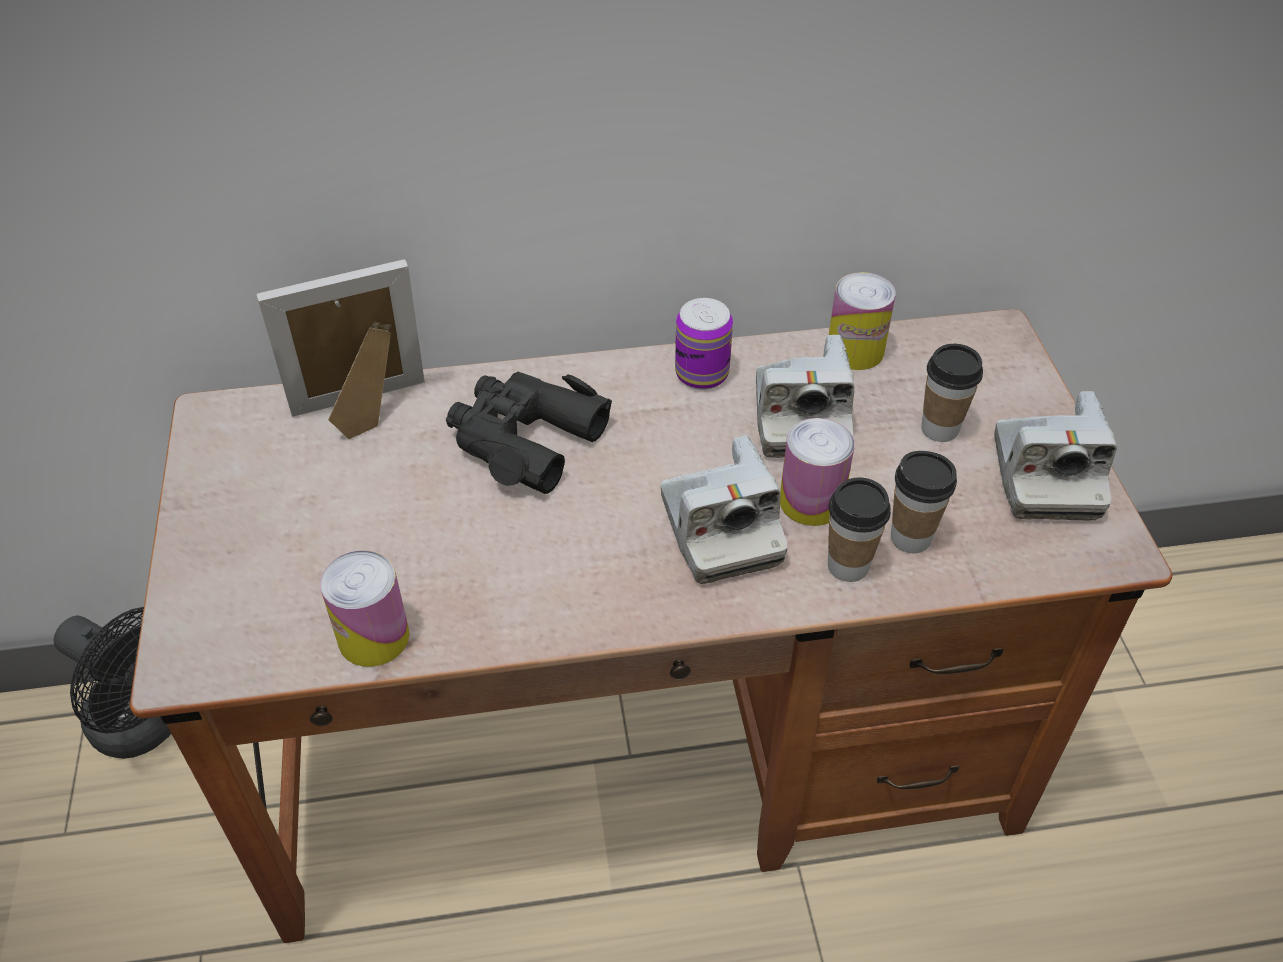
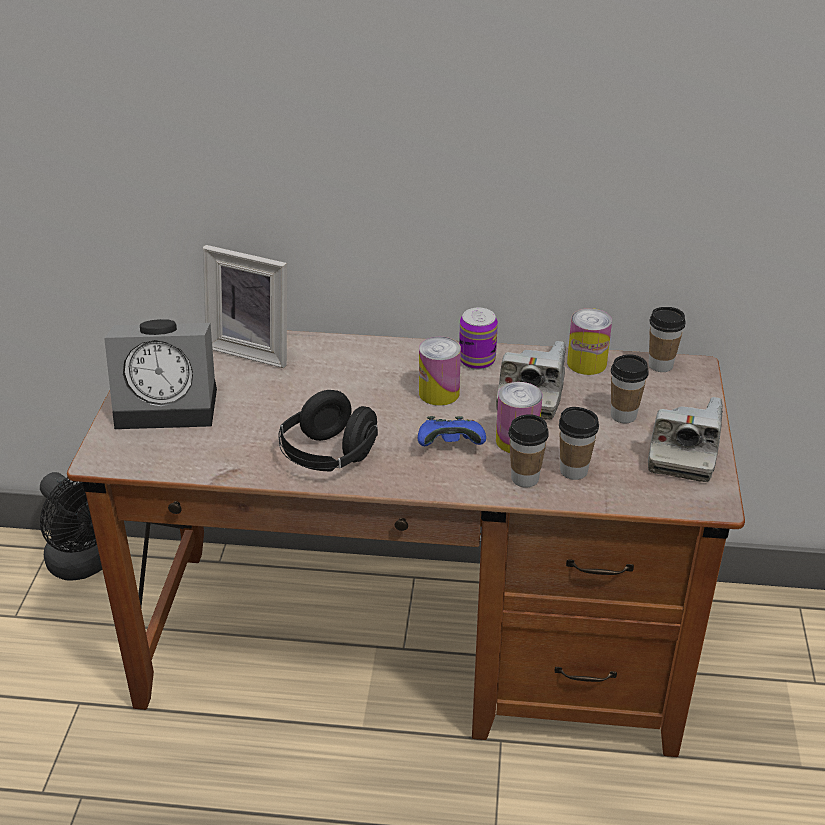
camera: 15 degrees right, 10 degrees down
picture frame [257,259,424,439] -> picture frame turned 150 degrees counterclockwise [203,245,287,368]
can [320,550,410,667] -> can moved to [419,337,461,406]
black binoculars [446,372,612,494] -> none
camera [661,435,788,584] -> blue game controller [418,416,486,446]
none -> alarm clock [104,319,217,429]
none -> black headphones [278,390,378,472]
none -> cup [649,307,686,372]

